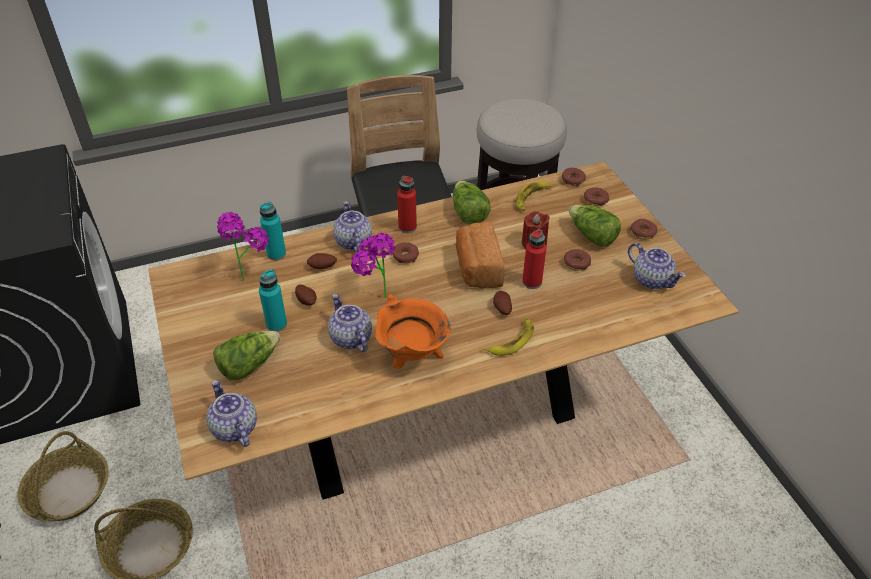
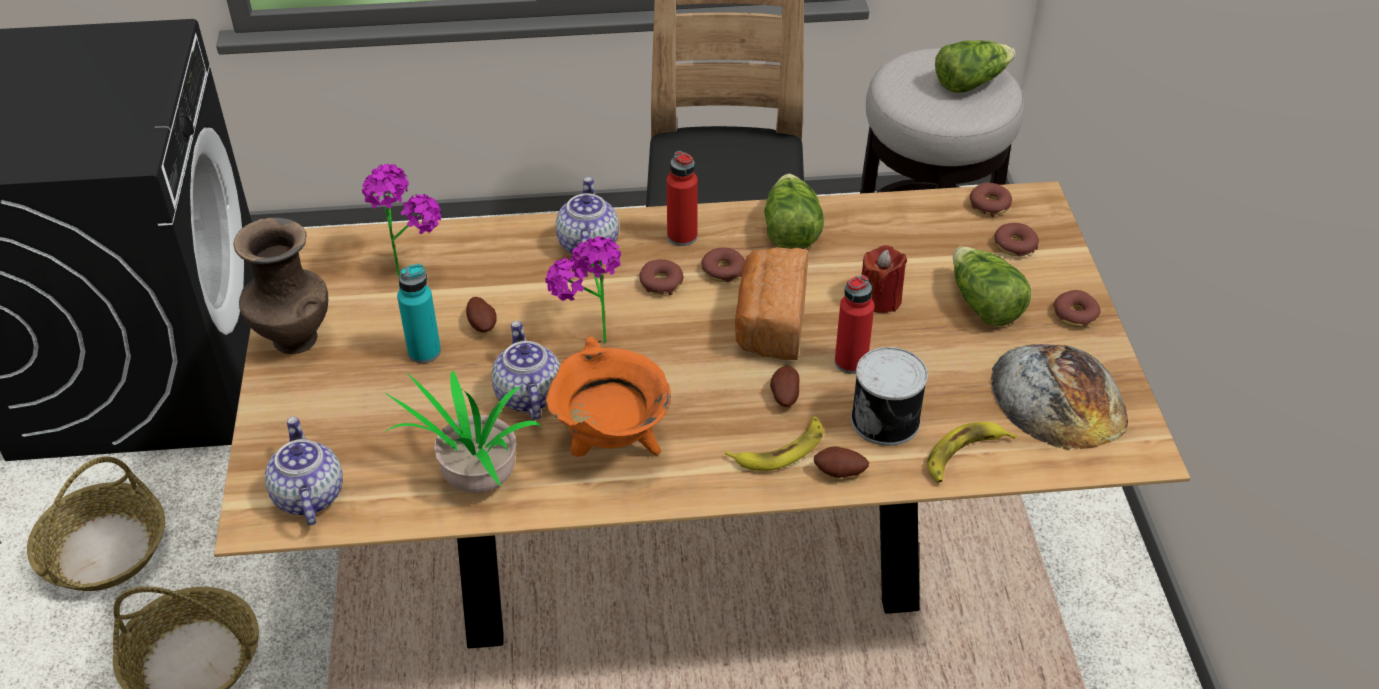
camera: 15 degrees right, 0 degrees up
lettuce [213,331,280,380] -> lettuce moved to [935,40,1015,93]
turquoise bottle [260,202,286,260] -> none
potato [307,253,337,269] -> potato moved to [814,446,869,478]
banana [515,181,553,211] -> banana moved to [927,422,1016,483]
donut [564,249,591,271] -> donut moved to [702,248,745,282]
teapot [628,243,686,289] -> bread [991,344,1128,450]
none -> brown vase [233,218,328,354]
none -> potted plant [384,371,541,493]
none -> can [851,347,928,446]

